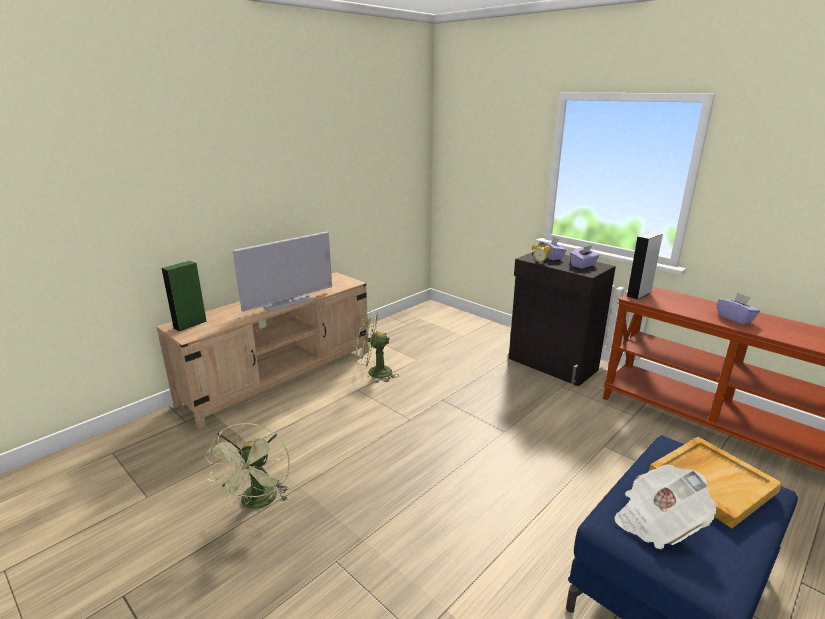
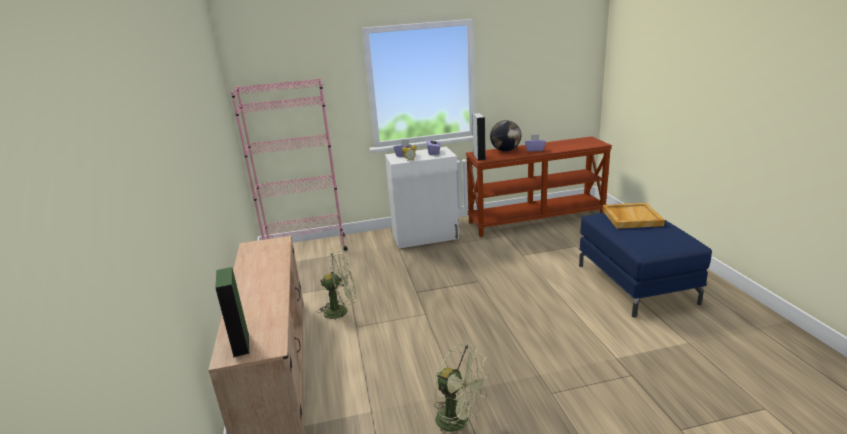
camera: 55 degrees left, 0 degrees up
television [233,232,332,312] -> none
green fan [356,311,398,383] -> green fan turned 135 degrees counterclockwise [317,251,356,323]
black cabinet [509,252,616,386] -> white cabinet [385,147,459,249]
newspaper [614,464,716,550] -> none
none -> pink bookcase [231,78,348,251]
none -> globe [490,120,521,151]

